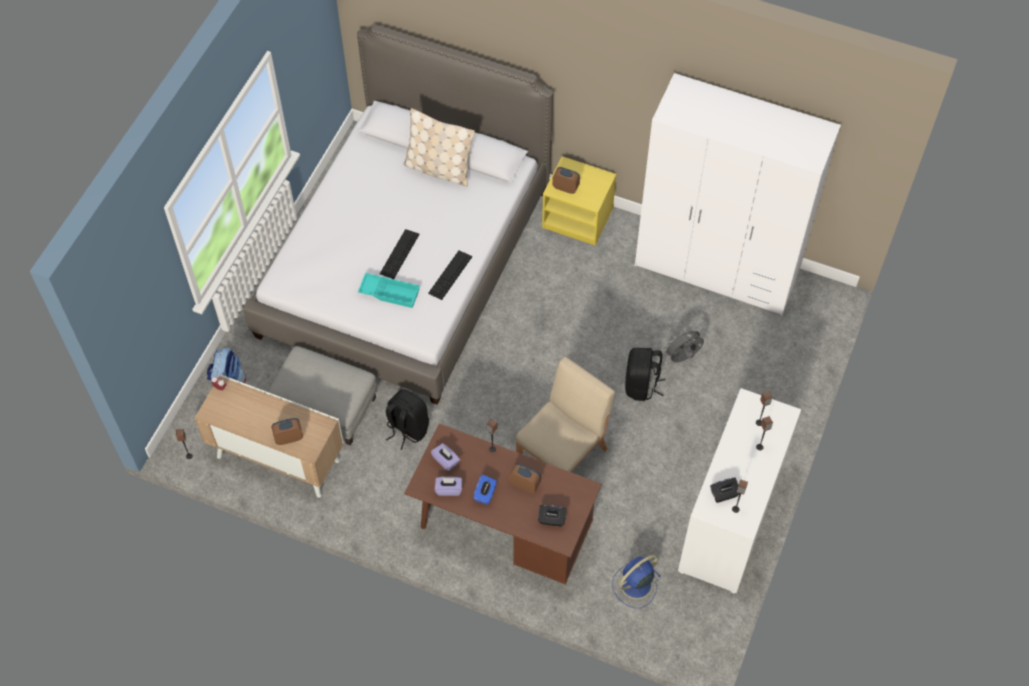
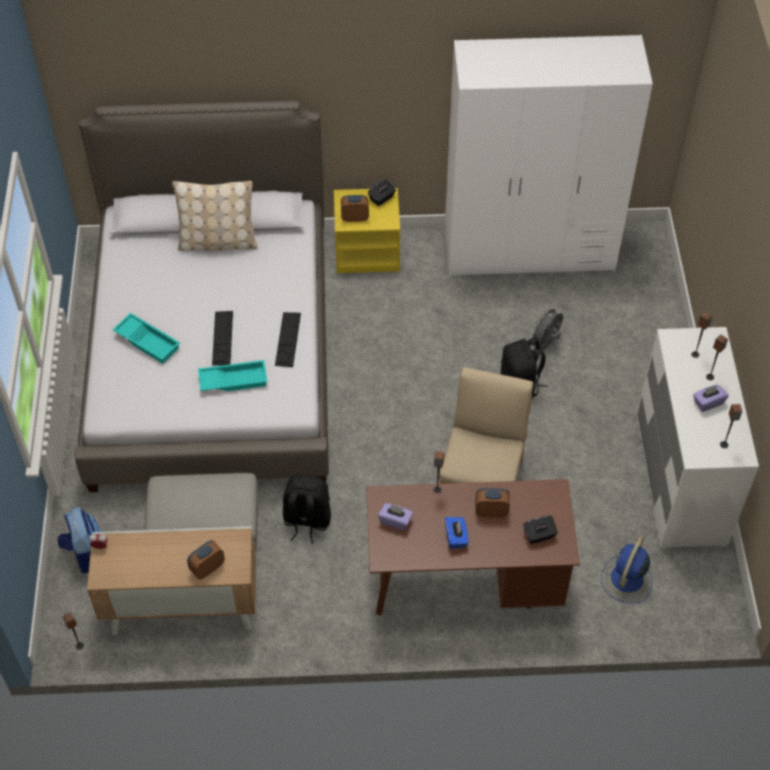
camera: 25 degrees left, 5 degrees down
purple tissue box [435,477,462,496] -> purple tissue box moved to [693,385,728,412]
black tissue box [710,478,739,503] -> black tissue box moved to [368,179,396,206]
none -> turquoise tray [113,313,180,364]

